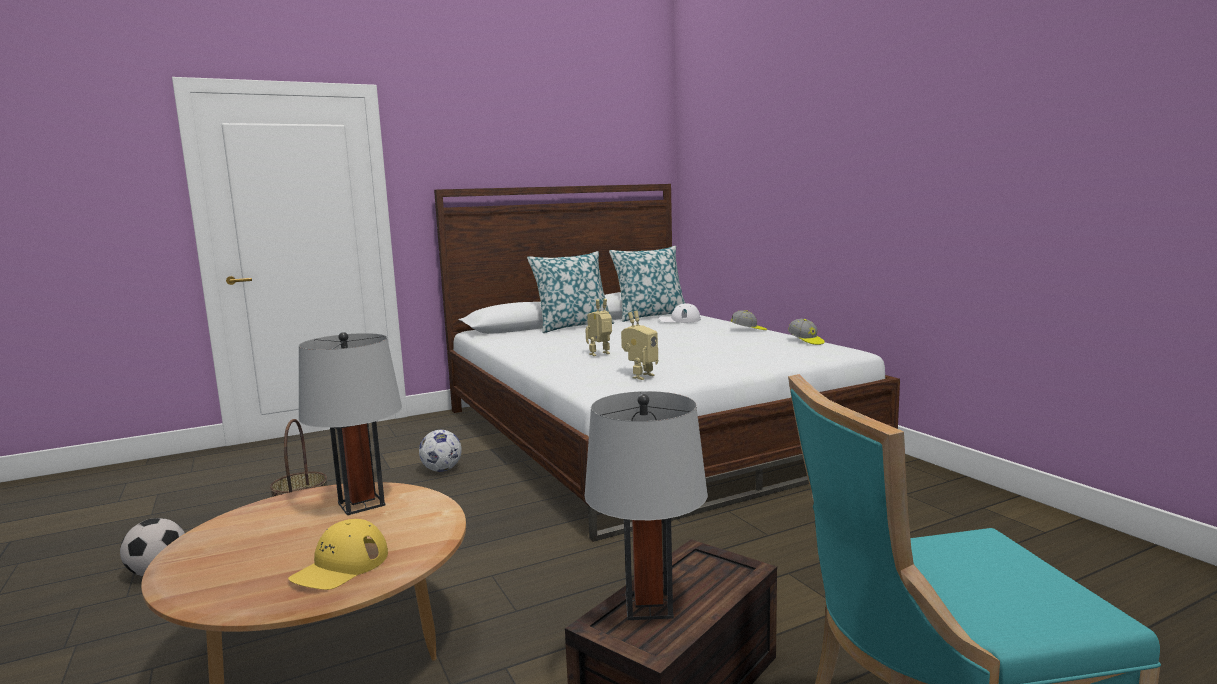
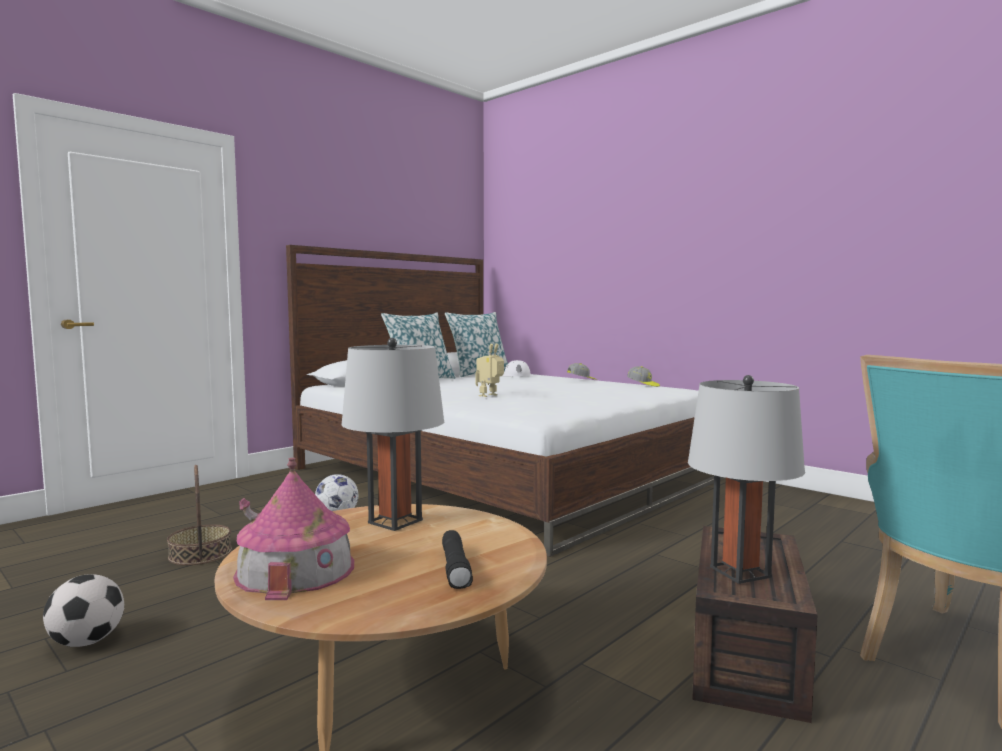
camera: 20 degrees left, 5 degrees down
yellow cap [288,519,388,590] -> black flashlight [442,530,473,589]
toy robot [621,311,658,380] -> none
none -> toy house [233,458,354,600]

